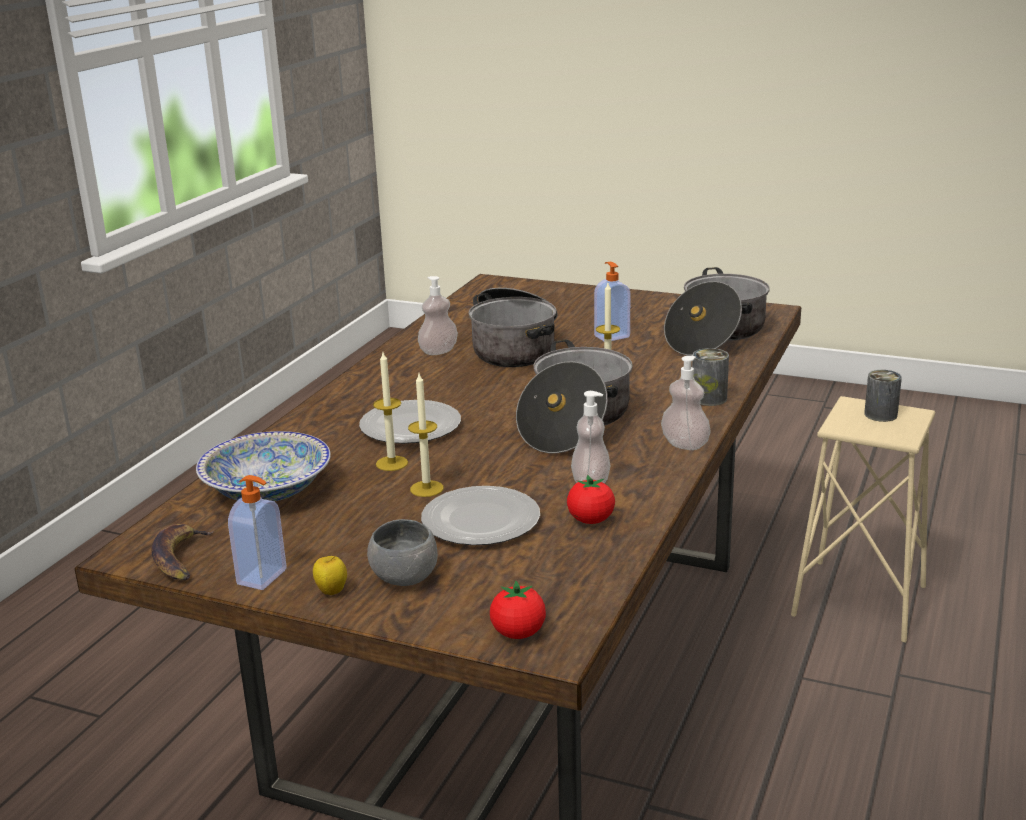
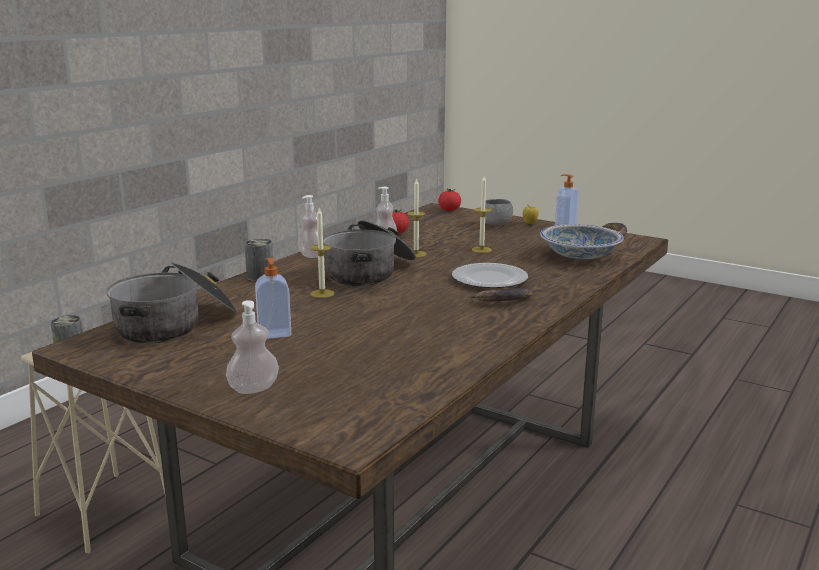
camera: 170 degrees left, 5 degrees down
candle [373,352,408,471] -> candle moved to [407,178,427,257]
soap dispenser [418,276,458,355] -> soap dispenser moved to [226,300,279,394]
plate [421,486,540,545] -> none
cooking pot [468,288,558,367] -> none
none -> banana [469,288,533,301]

